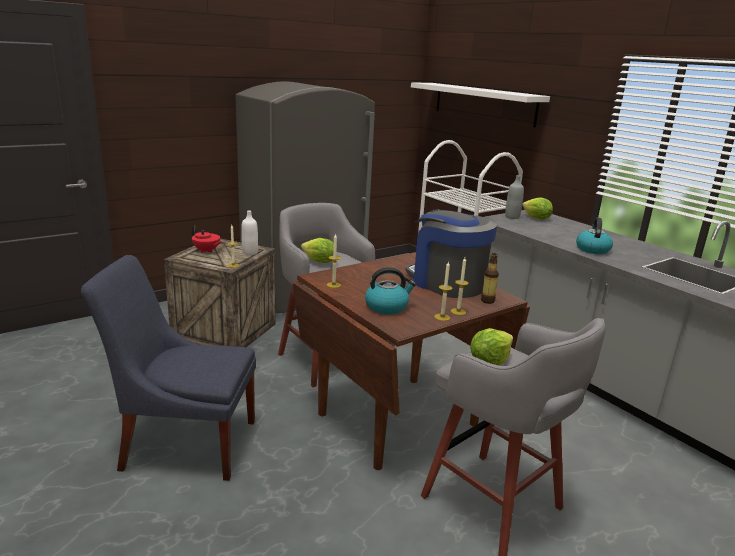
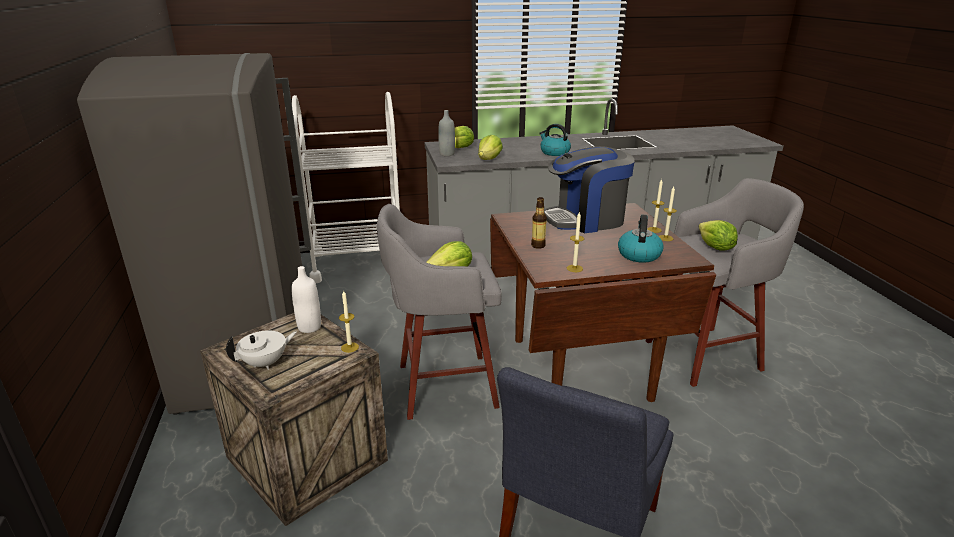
camera: 65 degrees left, 5 degrees up
red teapot [192,225,222,253] -> white teapot [226,330,297,370]
white shelf [411,82,550,128] -> none
bottle [481,253,499,304] -> bottle moved to [531,197,547,249]
none -> lettuce [478,135,503,160]

